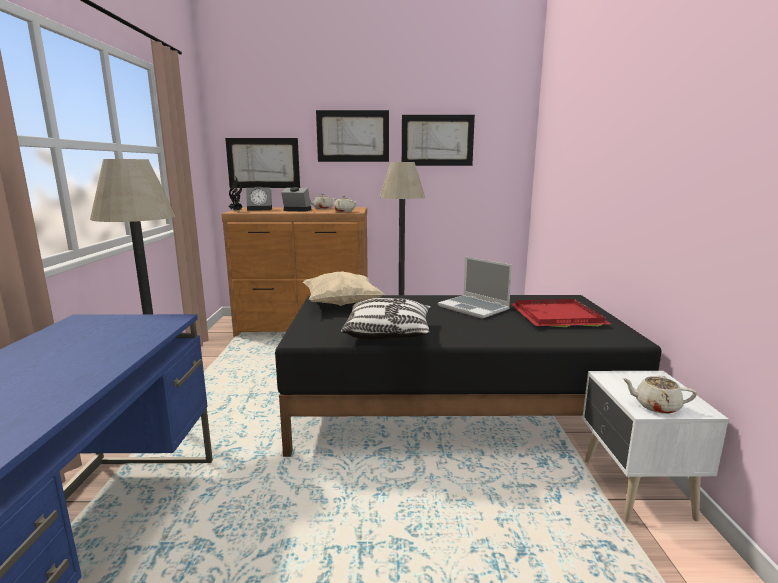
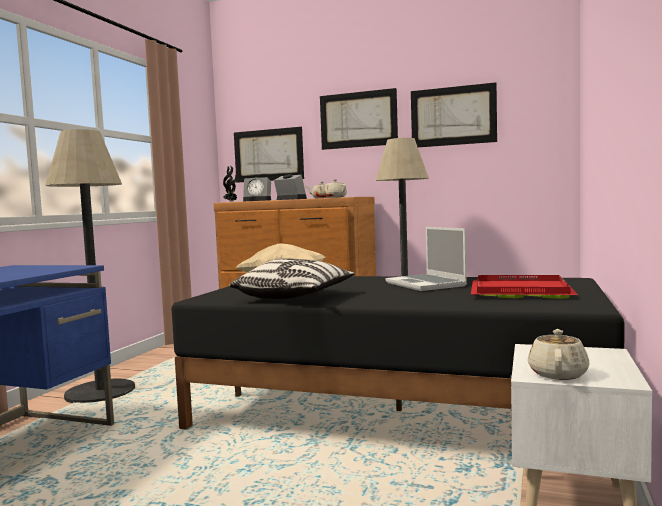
camera: 20 degrees right, 10 degrees down
beige teapot [622,375,697,414] -> beige teapot turned 75 degrees clockwise [528,329,590,380]

